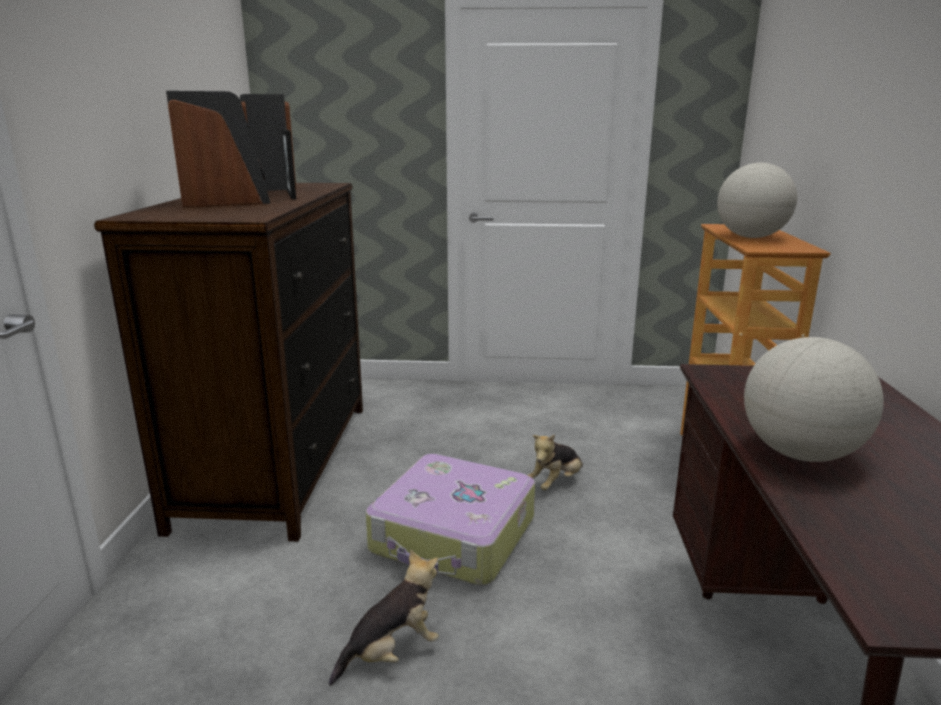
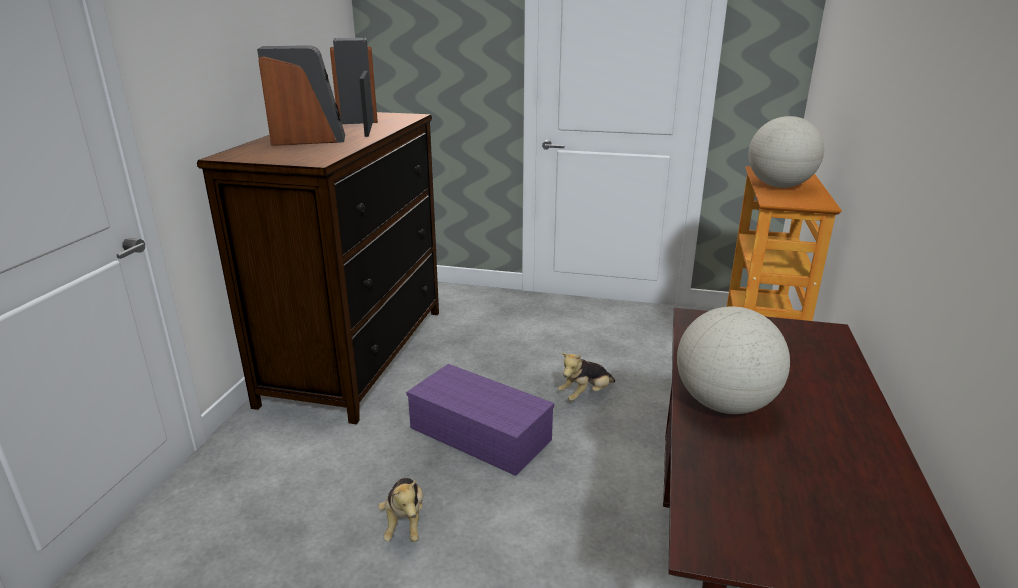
camera: 10 degrees right, 5 degrees up
plush toy [329,549,439,686] -> plush toy turned 105 degrees clockwise [378,478,423,542]
suitcase [366,454,535,585] -> purple storage box [406,364,554,476]

